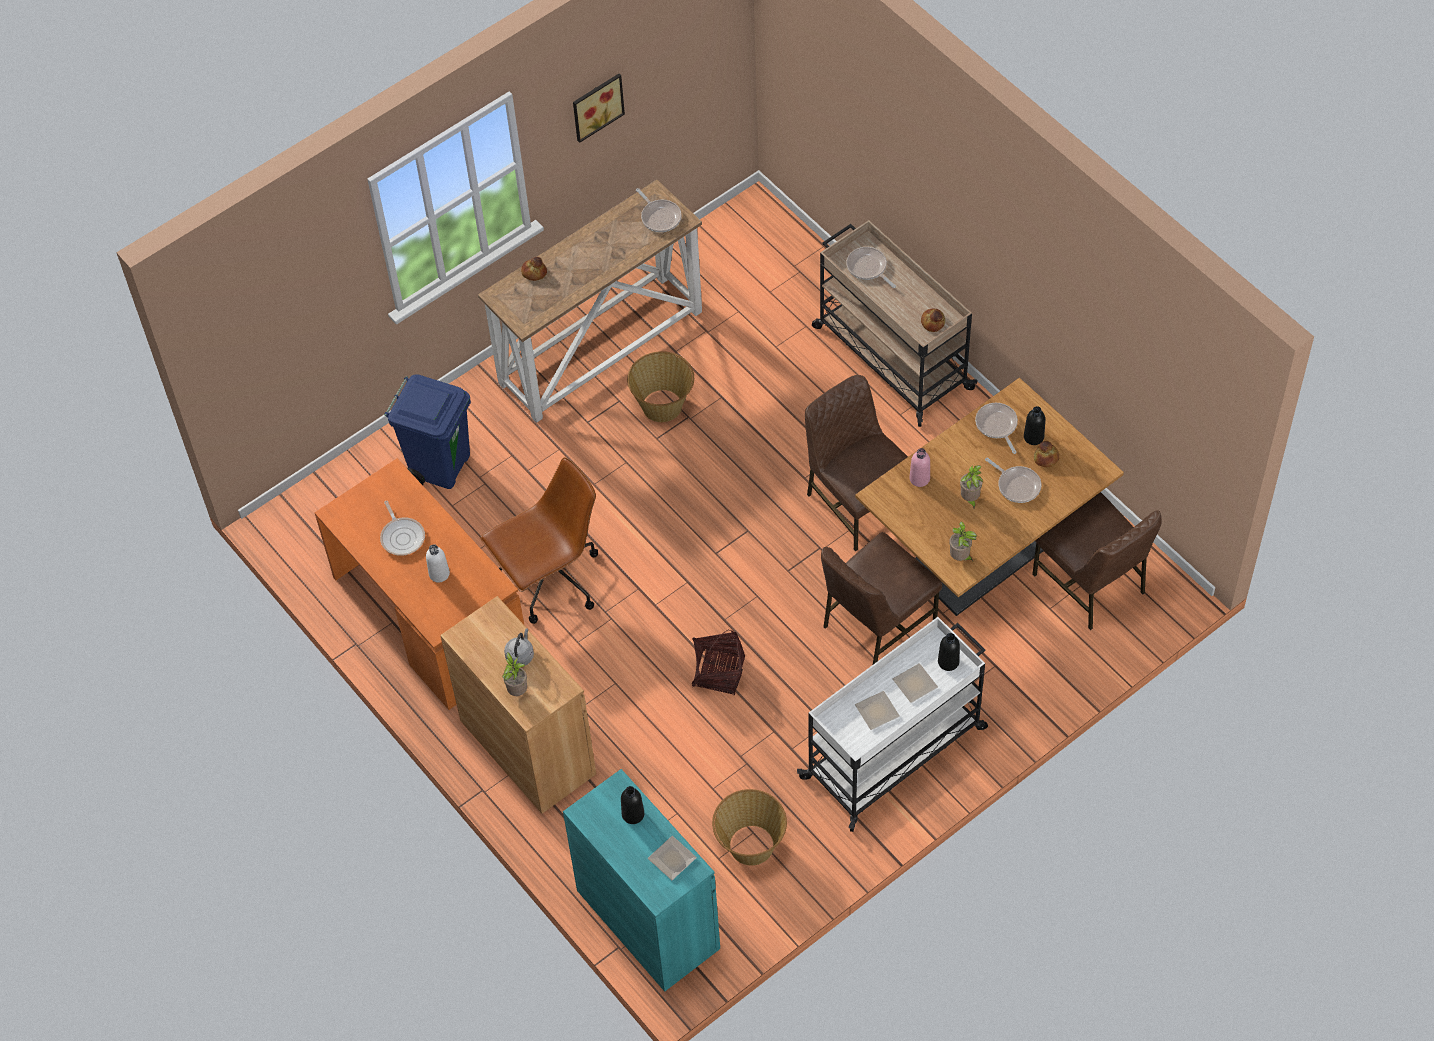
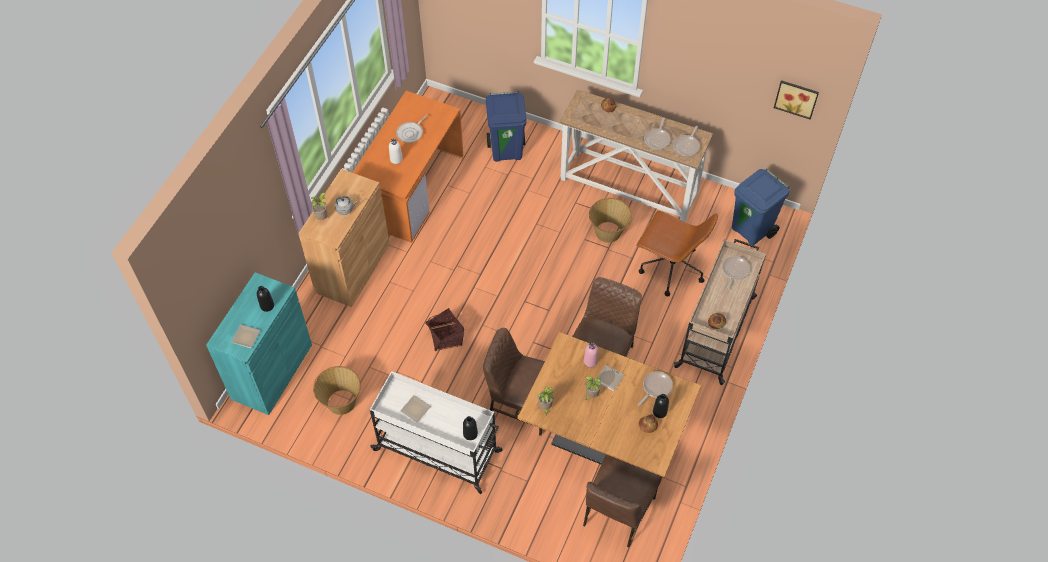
camera: 60 degrees right, 0 degrees up
brown office chair [480,457,598,624] -> brown office chair moved to [636,211,718,296]
picture [573,74,625,143] -> picture moved to [774,80,819,120]
plate [893,663,938,703] -> plate moved to [597,365,625,391]
frying pan [985,457,1041,503] -> frying pan moved to [644,118,671,150]
none -> blue trash can [732,169,790,245]

